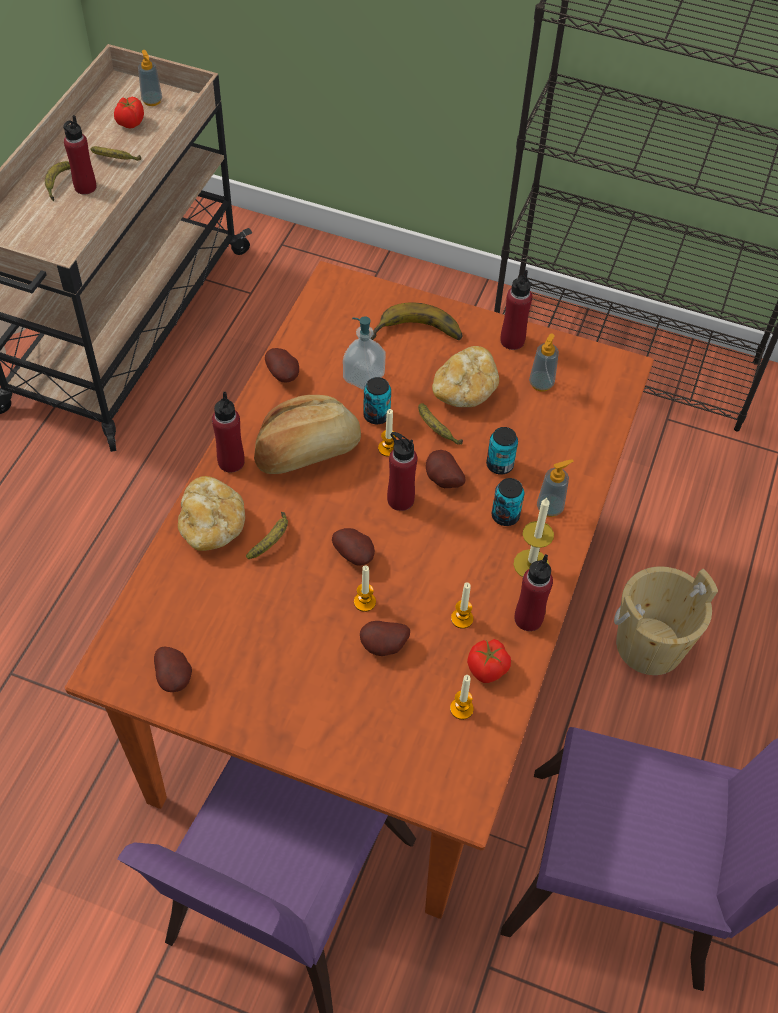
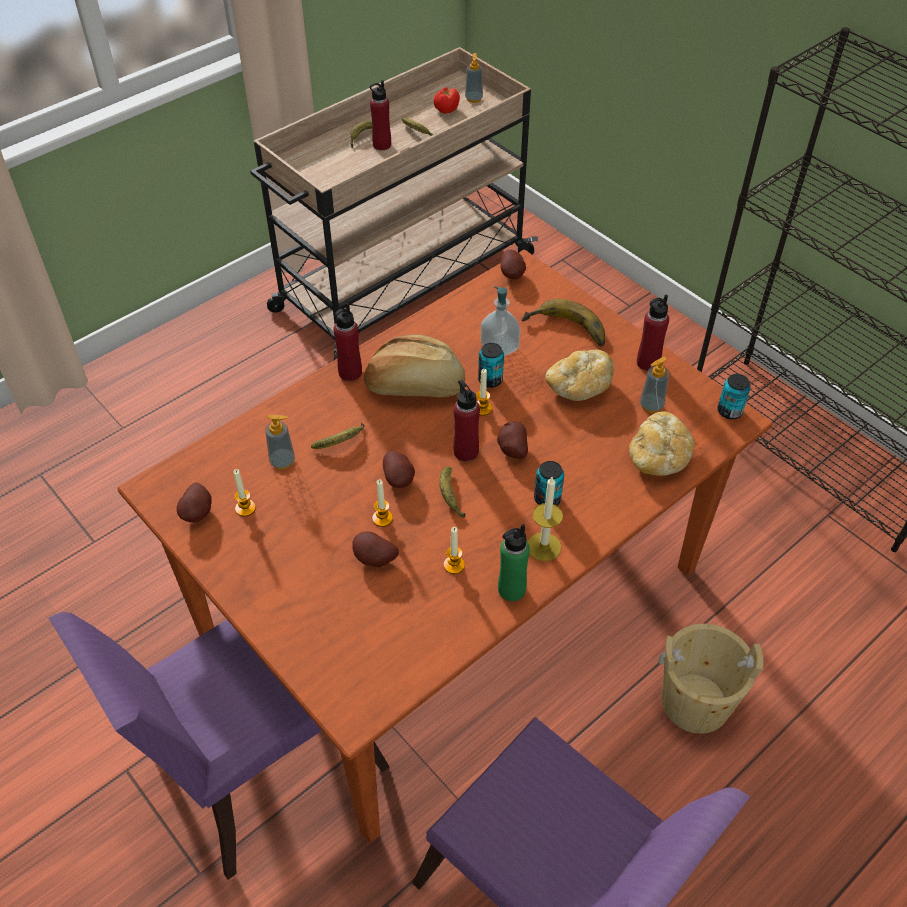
camera: 30 degrees right, 5 degrees down
bread [178,476,245,551] -> bread moved to [629,412,694,476]
potato [265,348,299,382] -> potato moved to [501,249,526,279]
banana [418,403,463,445] -> banana moved to [440,467,466,518]
candle [450,675,474,720] -> candle moved to [233,469,256,517]
tomato [467,639,511,683] -> none
can [486,427,518,475] -> can moved to [717,374,751,419]
red bottle [514,554,553,631] -> green bottle [498,524,530,601]
soap dispenser [537,460,574,517] -> soap dispenser moved to [265,414,295,470]

